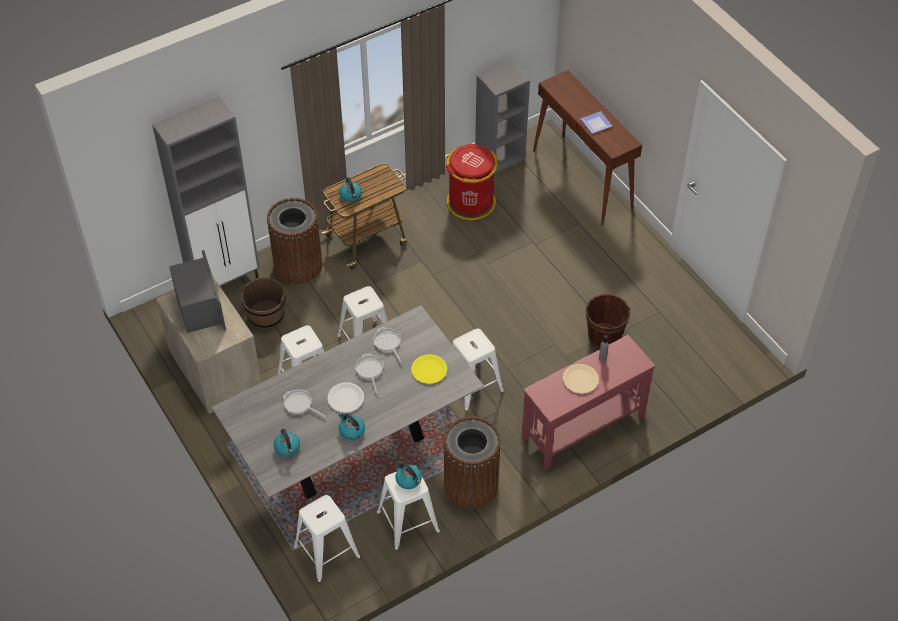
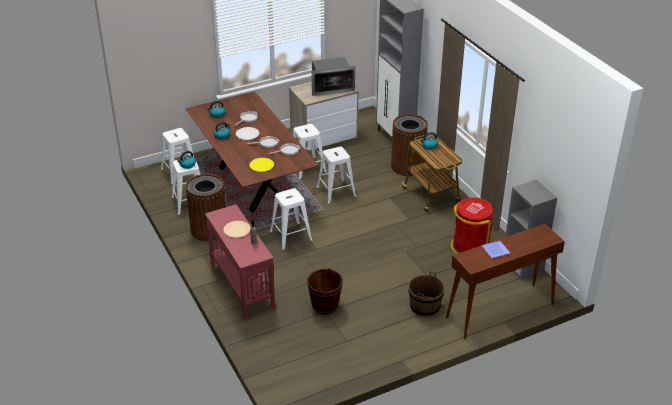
camera: 95 degrees right, 15 degrees down
grey dining table [211,305,484,499] -> brown dining table [186,91,319,212]
brown bucket [240,278,285,329] -> brown bucket moved to [408,271,445,317]

